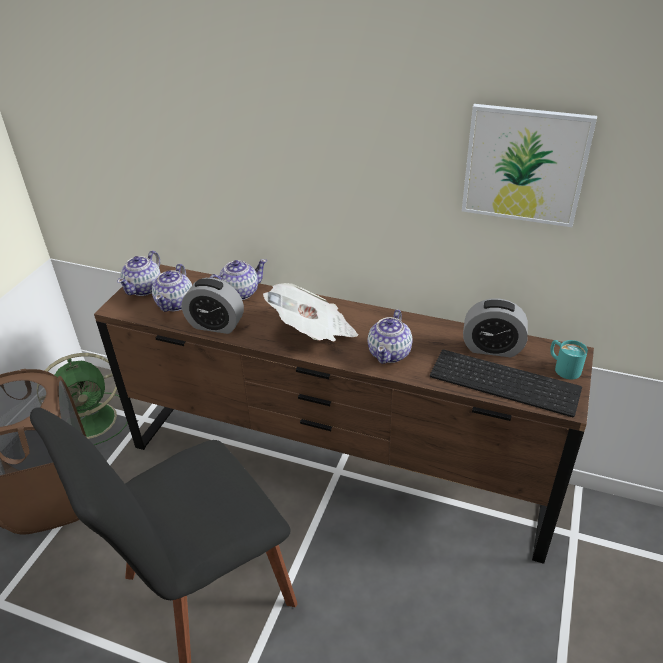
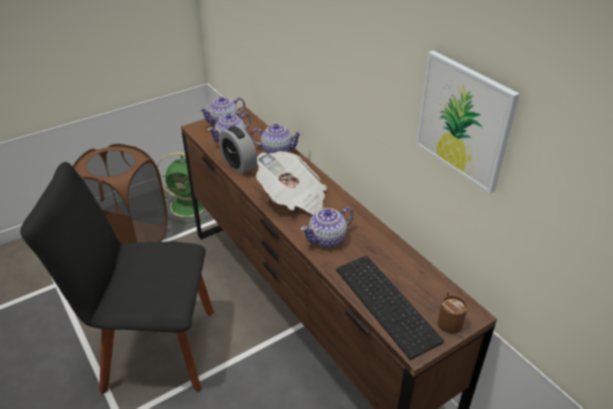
camera: 35 degrees right, 0 degrees up
alarm clock [463,299,528,357] -> none
turquoise mug [550,340,588,379] -> brown mug [438,291,468,334]

